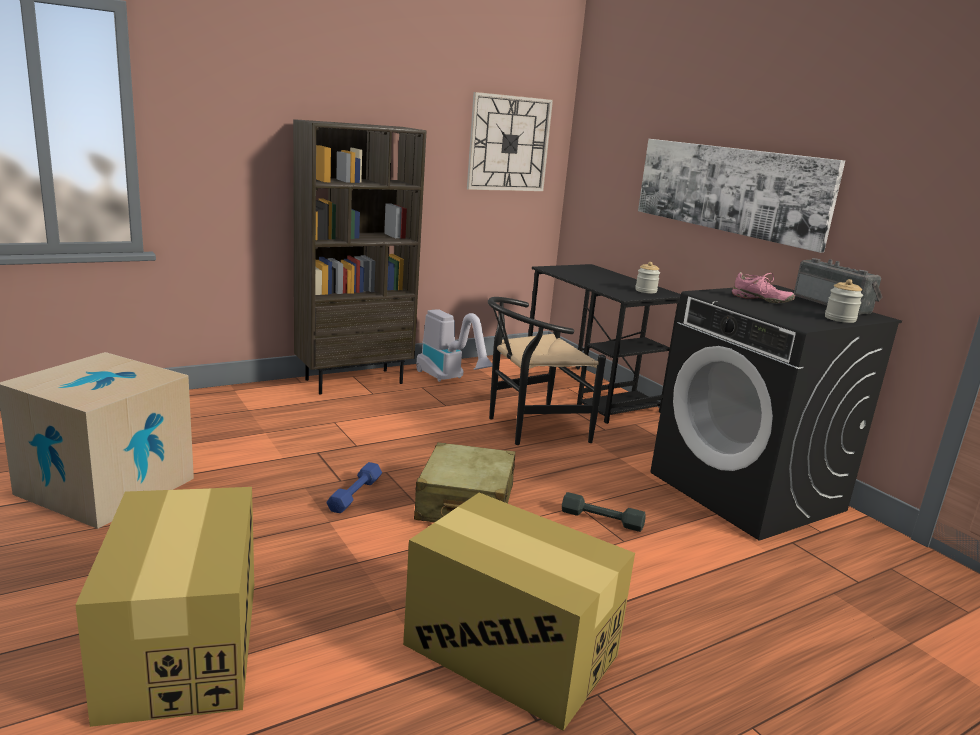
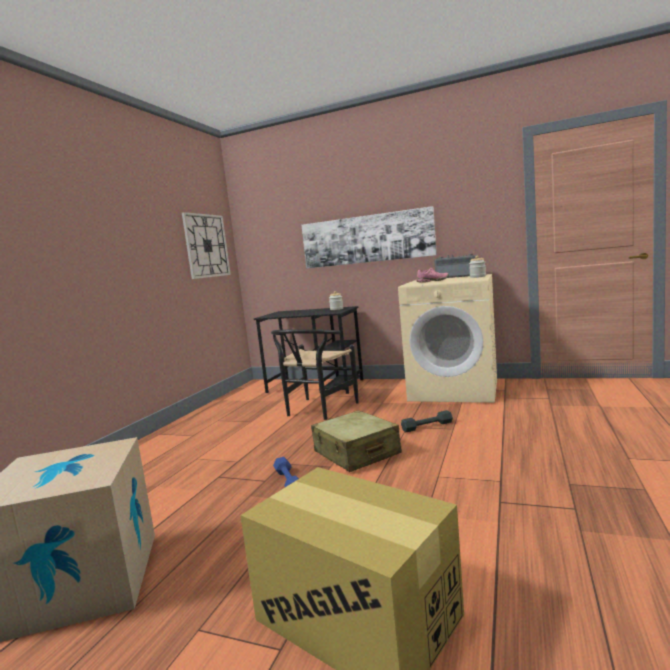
camera: 35 degrees left, 10 degrees down
brown bookcase [293,119,427,394] -> none
cardboard box [403,493,635,731] -> none
vacuum cleaner [416,309,493,382] -> none
black washing machine [650,285,902,541] -> beige washing machine [398,274,497,403]

